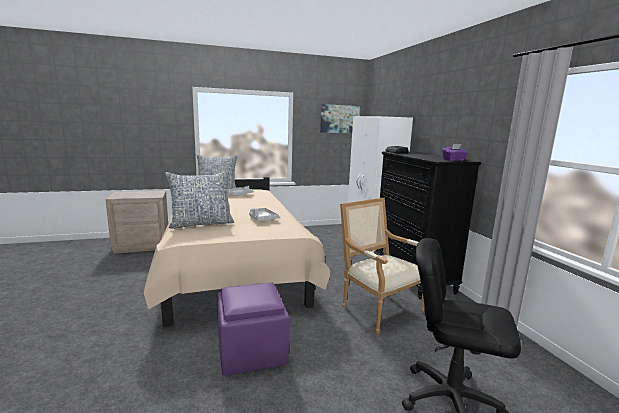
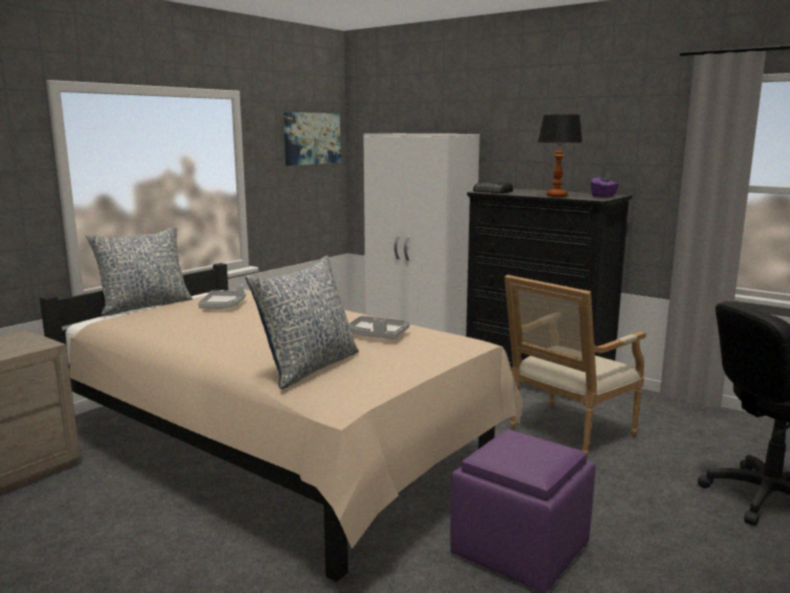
camera: 35 degrees left, 0 degrees up
armchair [340,197,424,334] -> armchair turned 60 degrees counterclockwise [505,275,646,456]
none -> table lamp [538,114,583,197]

